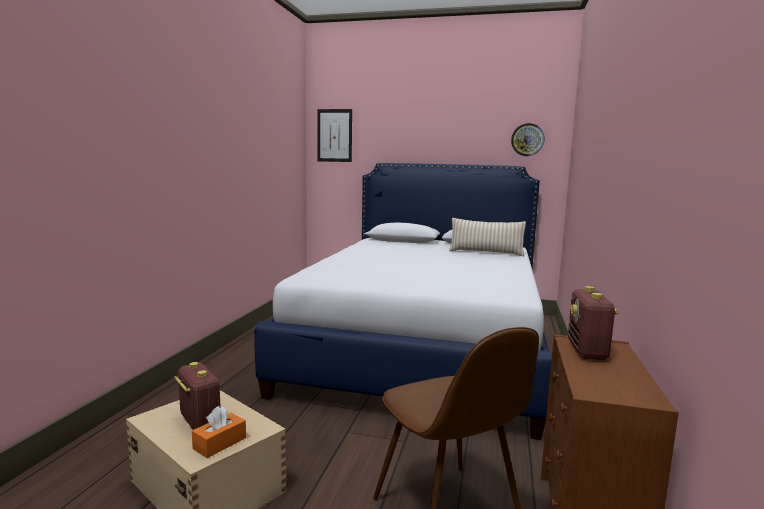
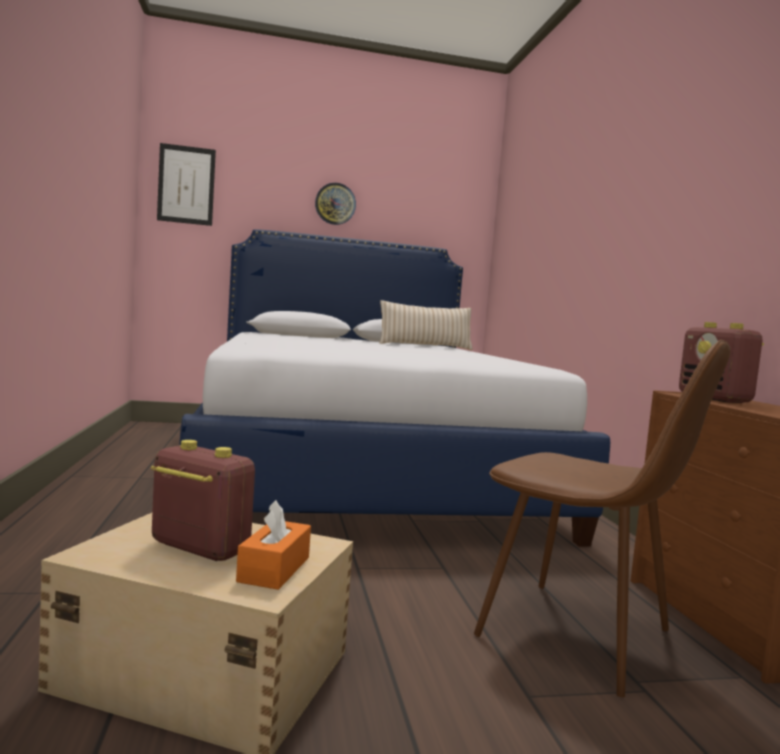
camera: 25 degrees left, 5 degrees down
wall clock [511,123,545,156] -> wall clock moved to [315,183,356,225]

